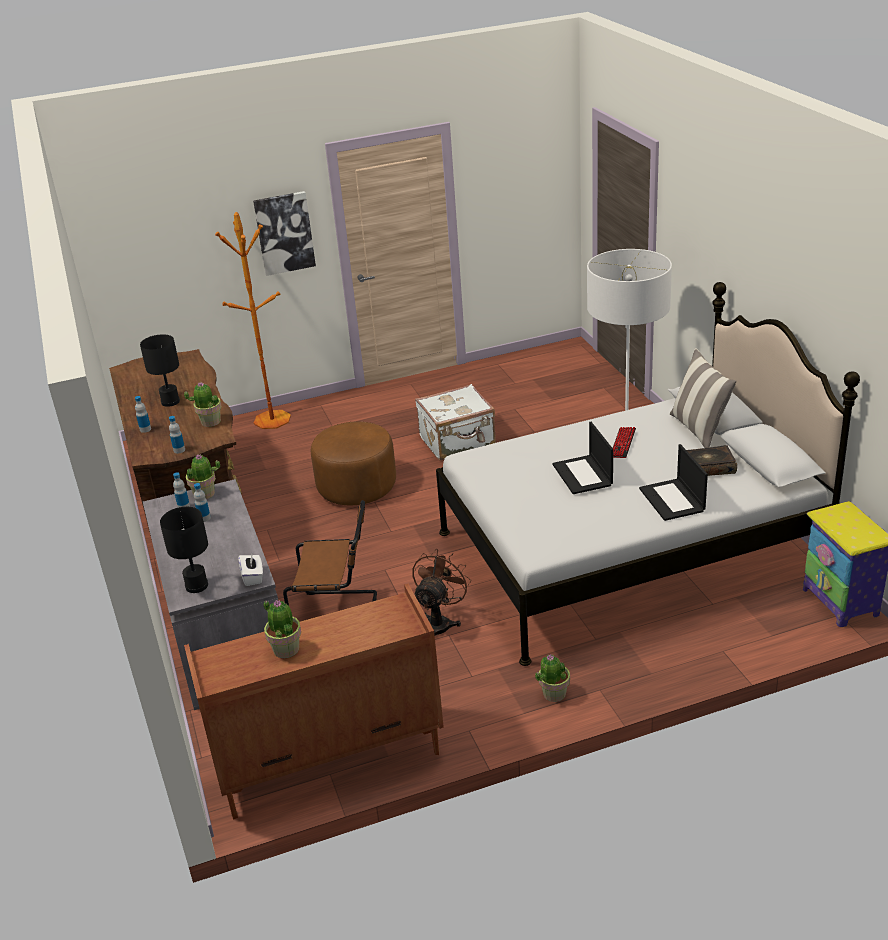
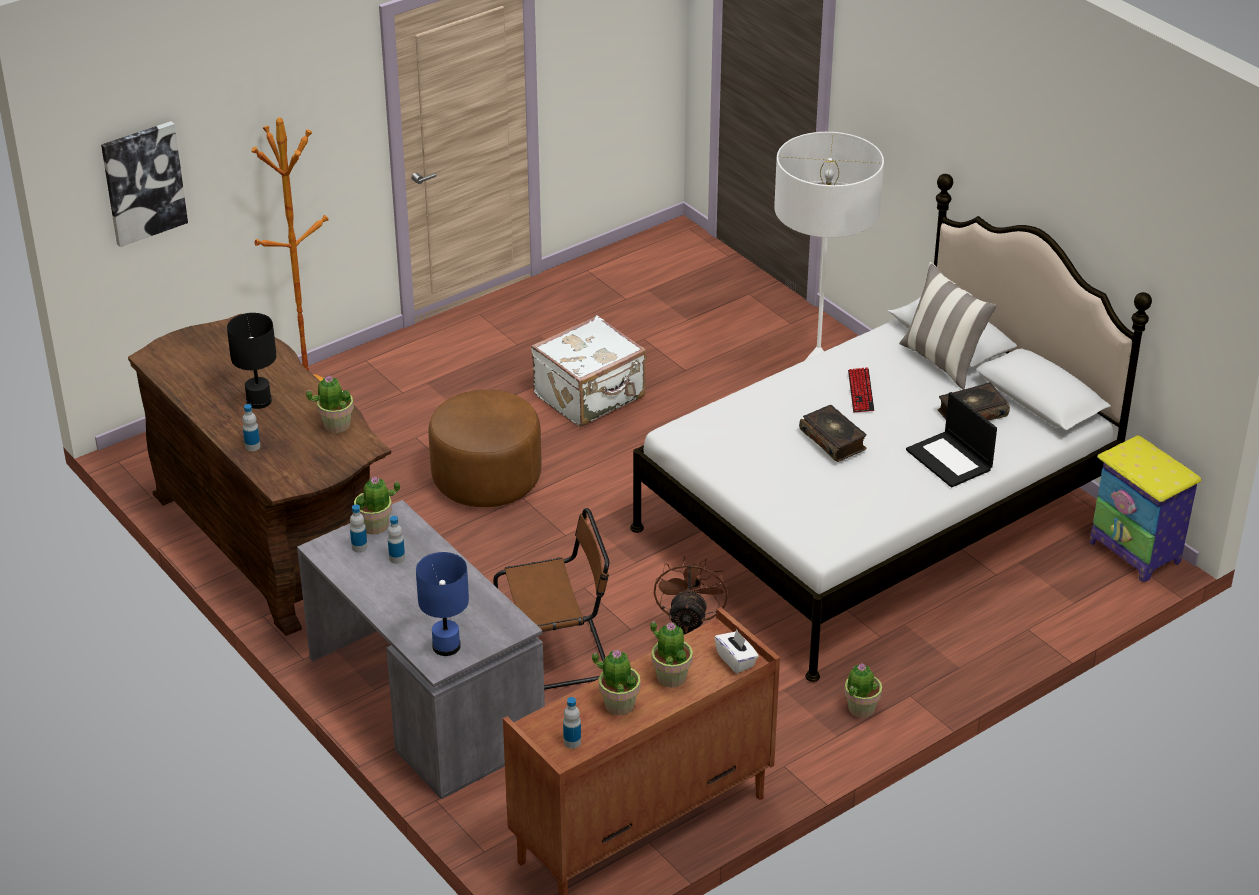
camera: 20 degrees left, 5 degrees up
black table lamp [160,507,208,593] -> blue table lamp [416,552,469,656]
bottle [169,416,185,454] -> bottle moved to [563,697,581,749]
white tissue box [238,555,263,586] -> white tissue box moved to [715,629,759,673]
picture [253,191,316,276] -> picture moved to [101,121,188,247]
laptop [552,422,613,494] -> book [799,405,866,462]
none -> potted plant [650,621,693,688]

